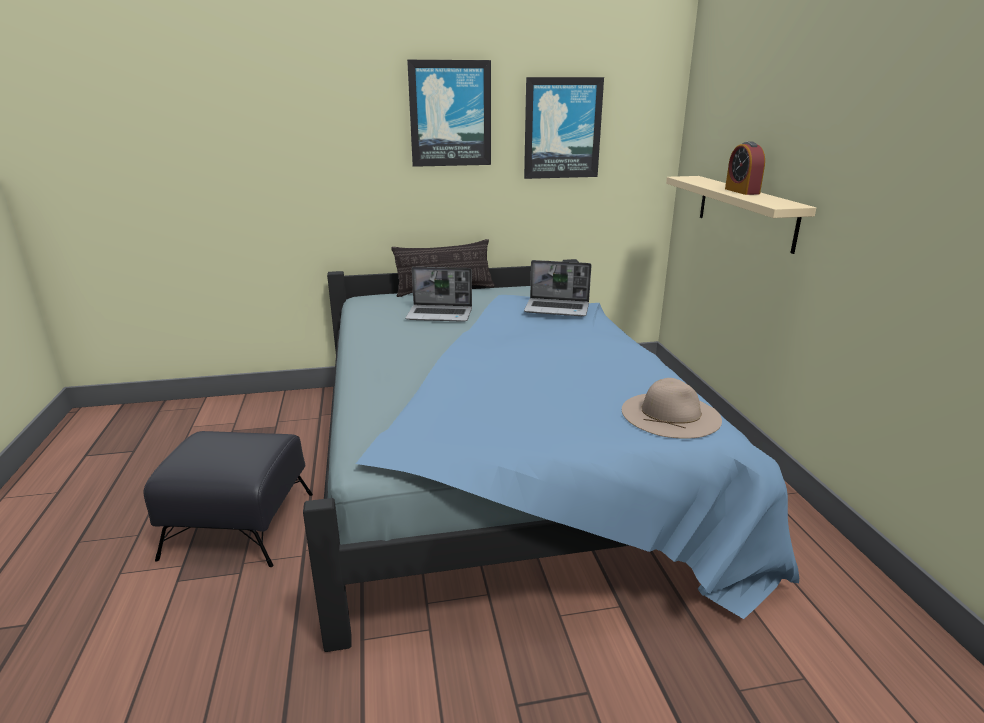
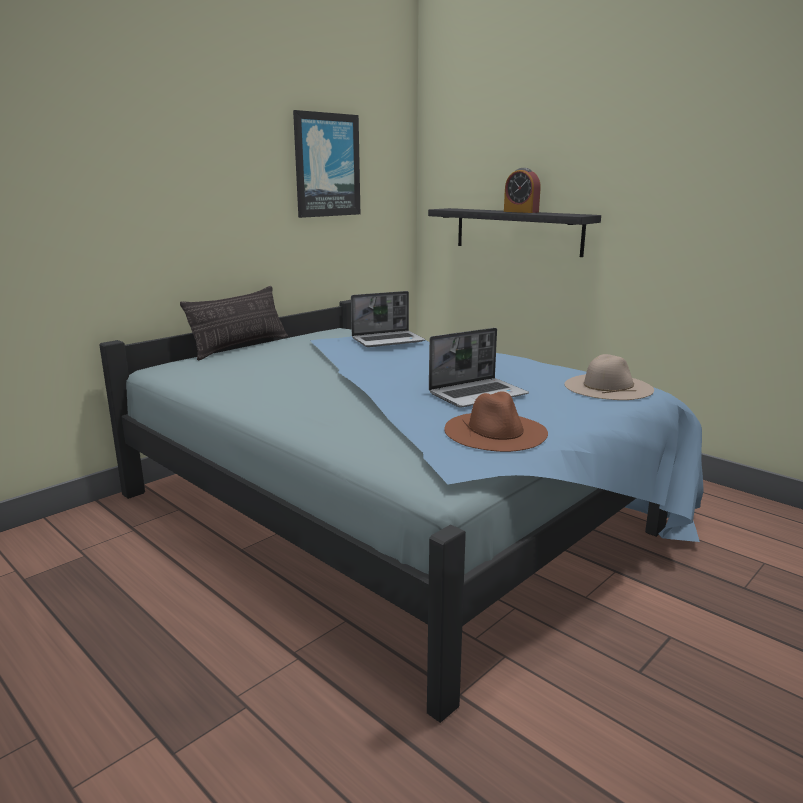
camera: 35 degrees left, 5 degrees down
black ottoman [144,431,313,567] -> none
laptop [405,267,472,322] -> laptop moved to [429,328,529,408]
picture [407,60,491,167] -> none
beige shelf [666,176,816,254] -> black shelf [428,208,601,257]
none -> brown hat [444,391,548,452]

